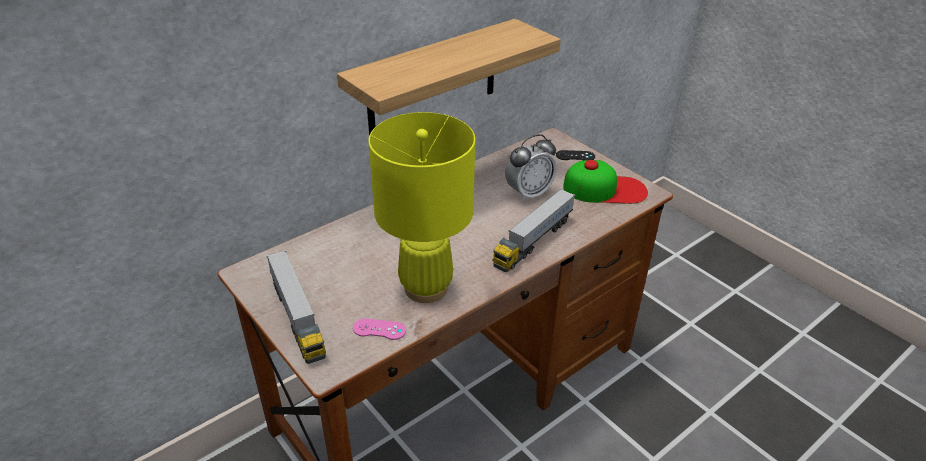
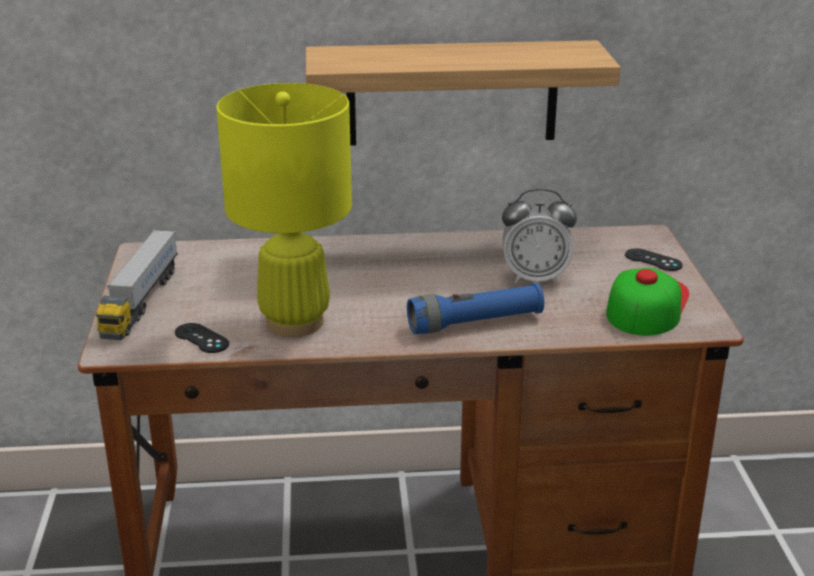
camera: 35 degrees right, 10 degrees down
pink game controller [353,318,406,340] -> black game controller [175,323,229,353]
toy truck [493,189,575,272] -> blue flashlight [407,283,544,334]
cap [563,160,648,204] -> cap turned 105 degrees counterclockwise [606,268,689,336]

